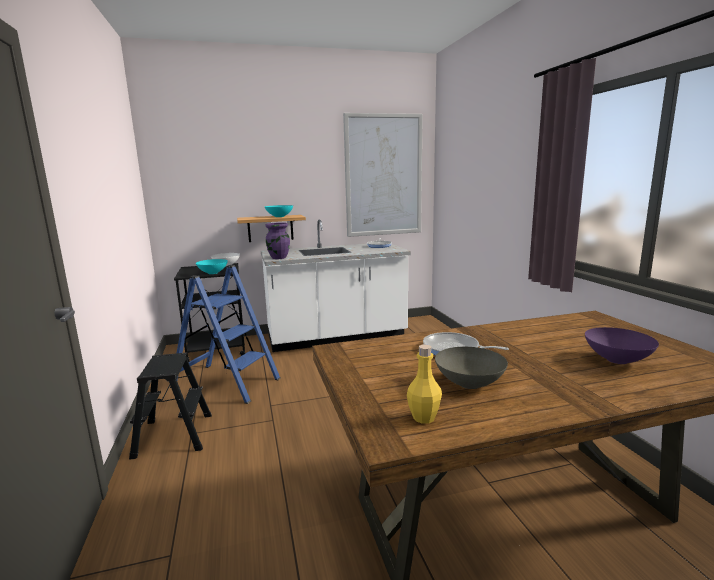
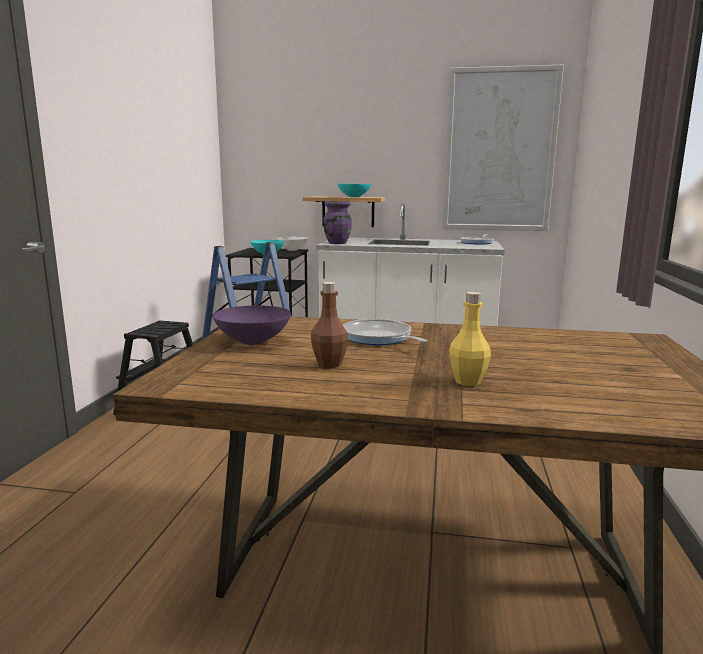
camera: 25 degrees right, 0 degrees up
yellow bottle [407,344,442,424] -> yellow bottle moved to [449,292,491,386]
grey bowl [435,347,508,389] -> brown bottle [311,282,348,368]
purple bowl [585,327,659,364] -> purple bowl moved to [213,305,291,345]

